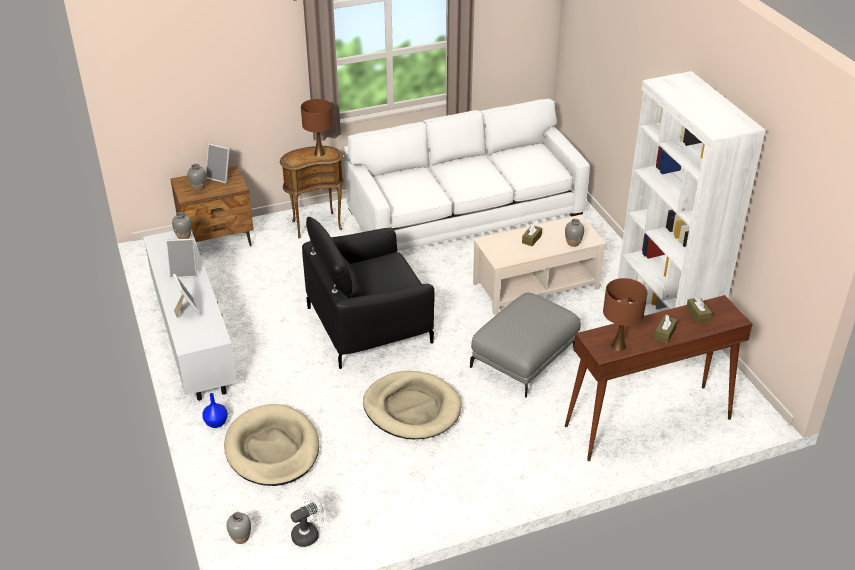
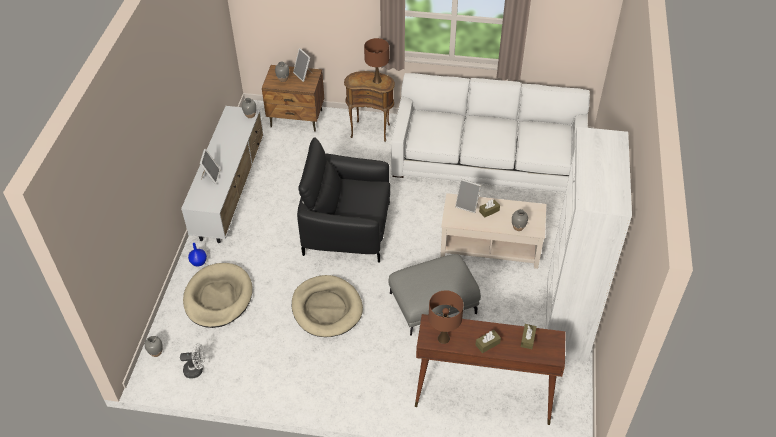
camera: 30 degrees right, 10 degrees up
picture frame [166,238,197,279] -> picture frame moved to [455,179,481,213]

